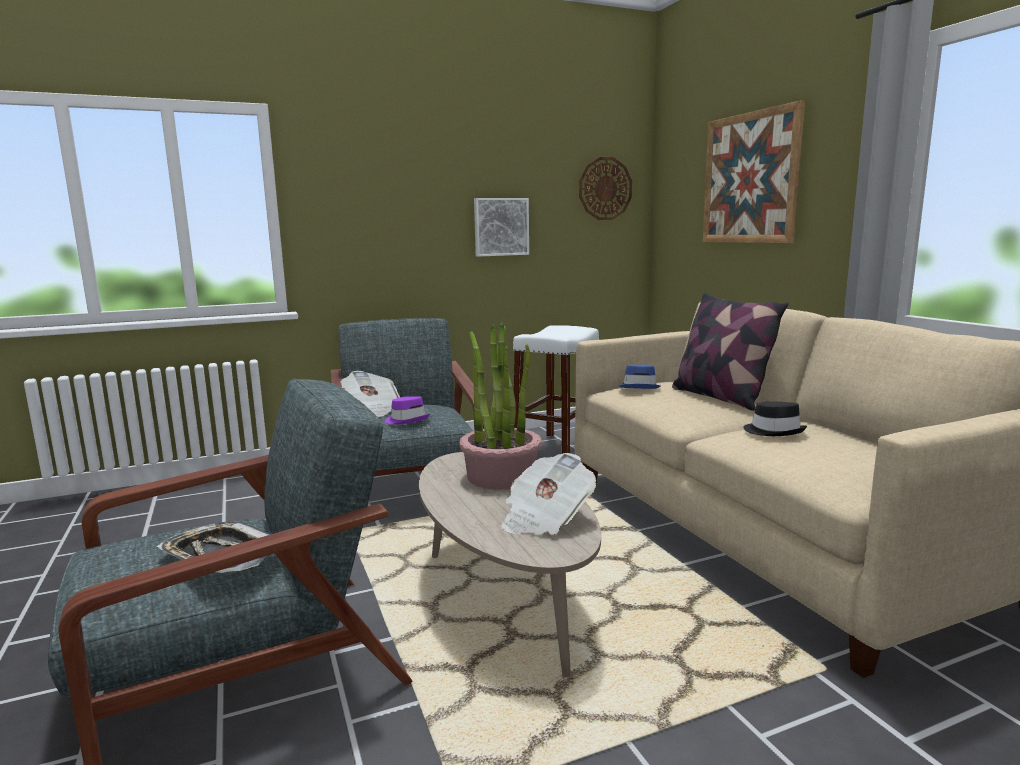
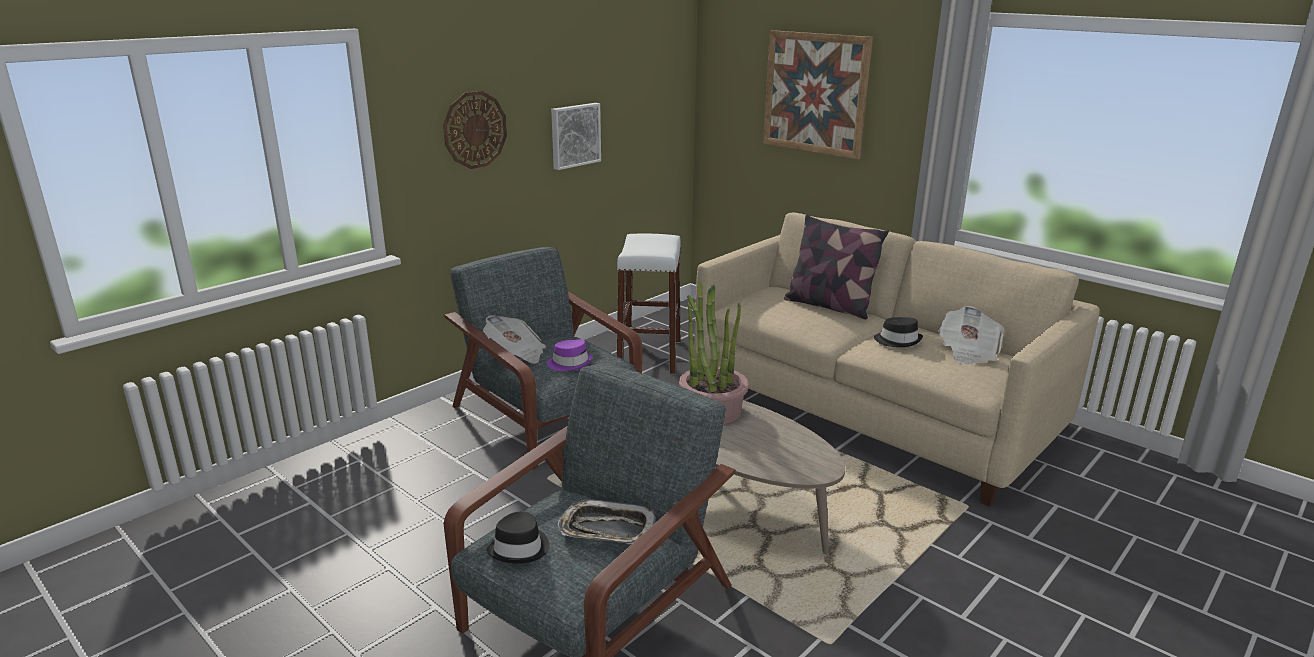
camera: 25 degrees left, 10 degrees up
newspaper [501,453,596,535] -> newspaper moved to [938,306,1004,365]
wall clock [579,157,632,220] -> wall clock moved to [443,91,507,169]
blue hat [619,365,661,389] -> none
none -> black hat [487,512,550,564]

